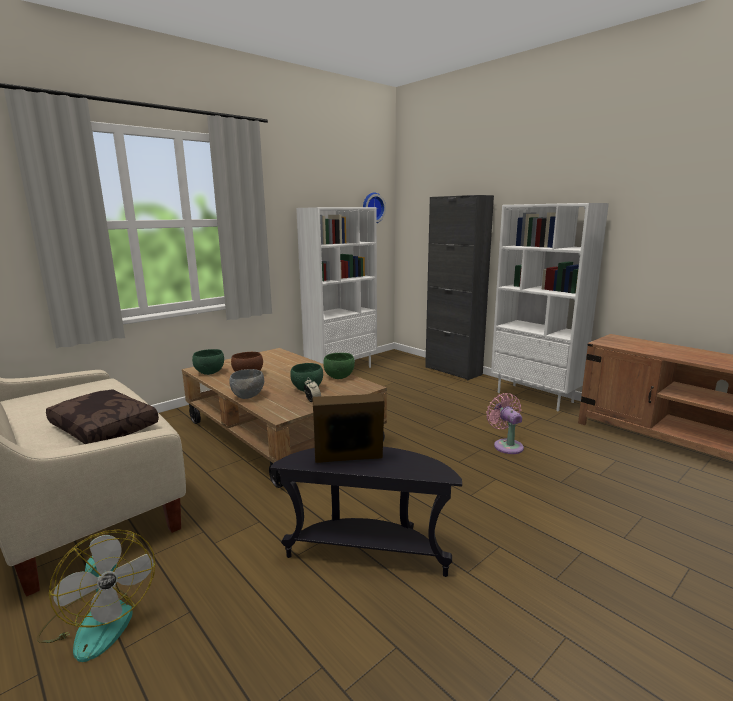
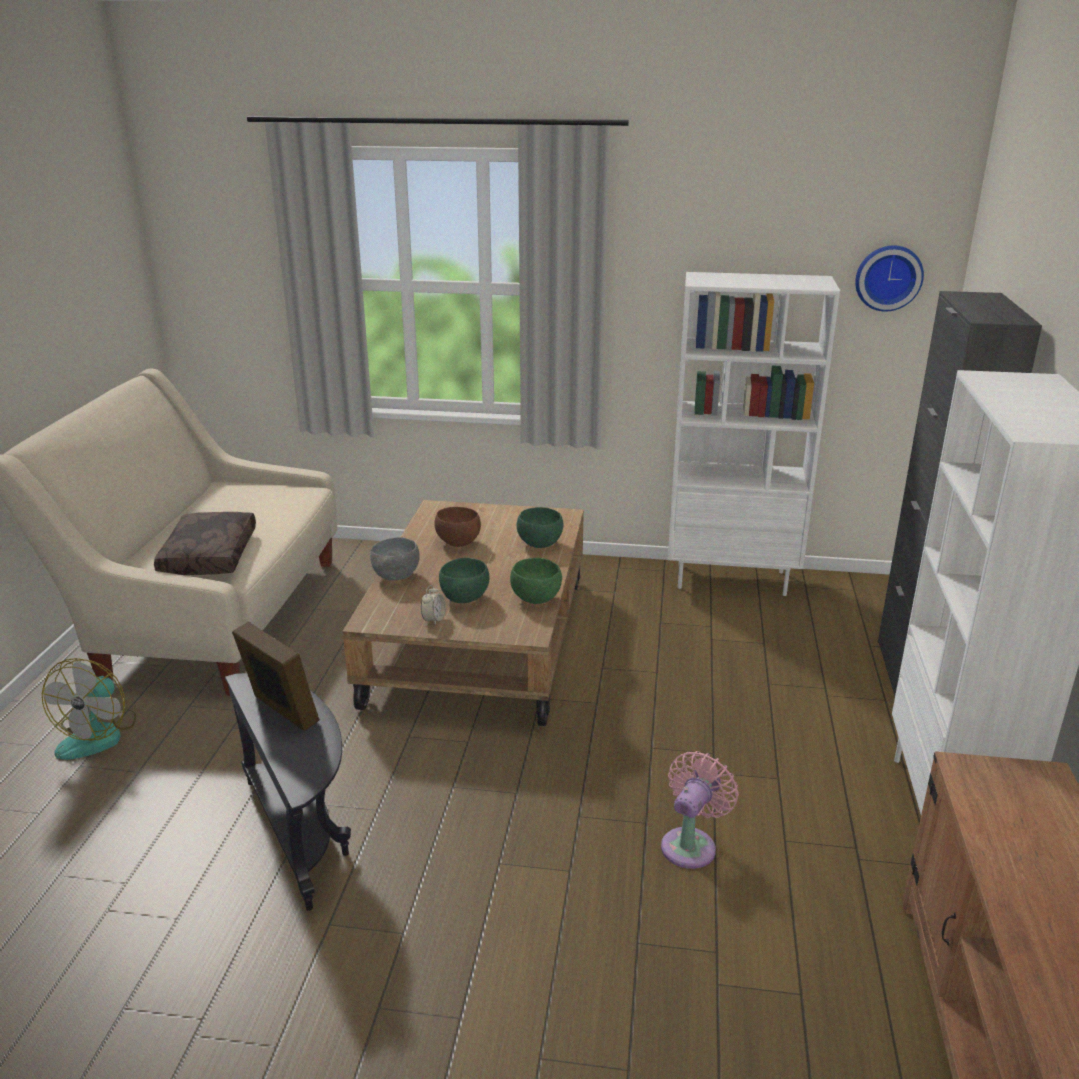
camera: 50 degrees right, 10 degrees up
green bowl [192,349,224,375] -> green bowl moved to [517,507,563,548]

